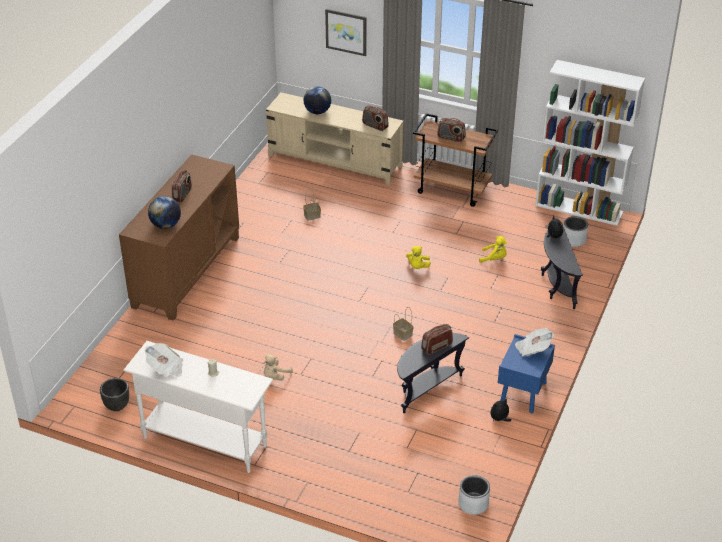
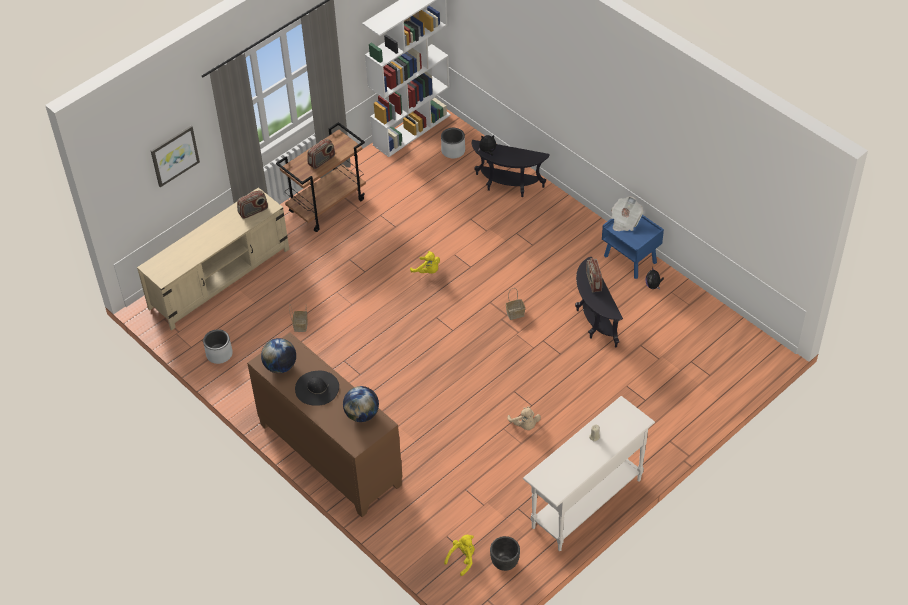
camera: 65 degrees left, 10 degrees up
newspaper [145,343,183,377] -> none
radio [171,170,192,203] -> black hat [295,371,339,406]
globe [304,86,331,114] -> globe moved to [261,338,296,373]
grey planter [458,475,490,515] -> grey planter moved to [203,329,233,364]
yellow plush toy [479,236,507,263] -> yellow plush toy moved to [444,535,475,576]

